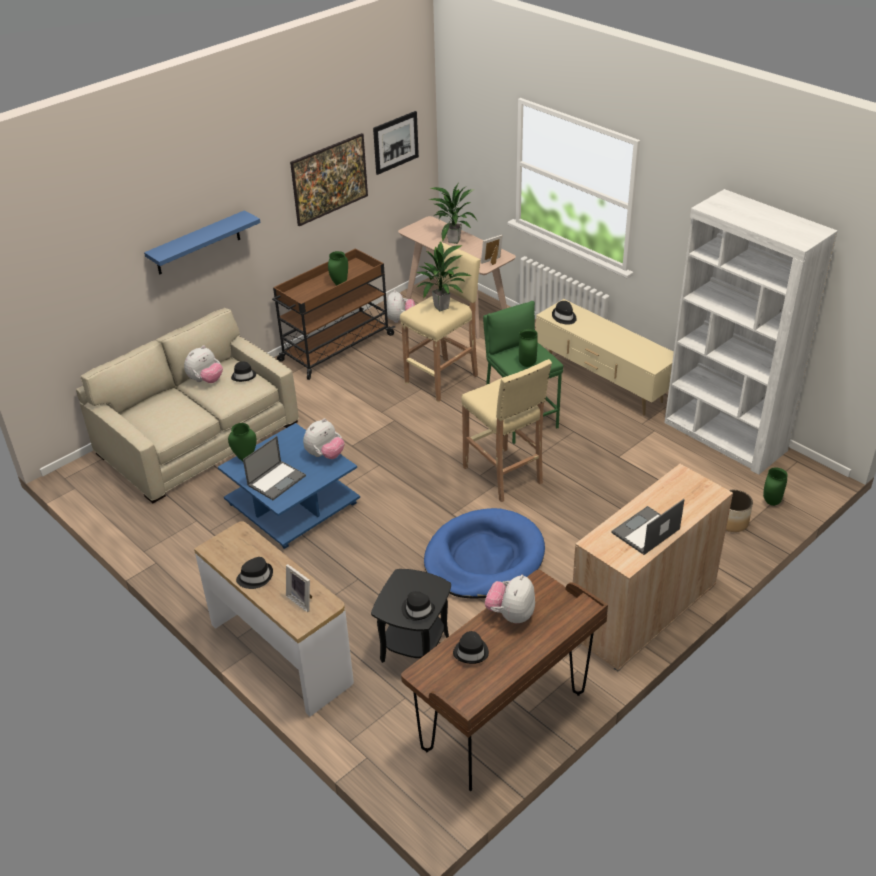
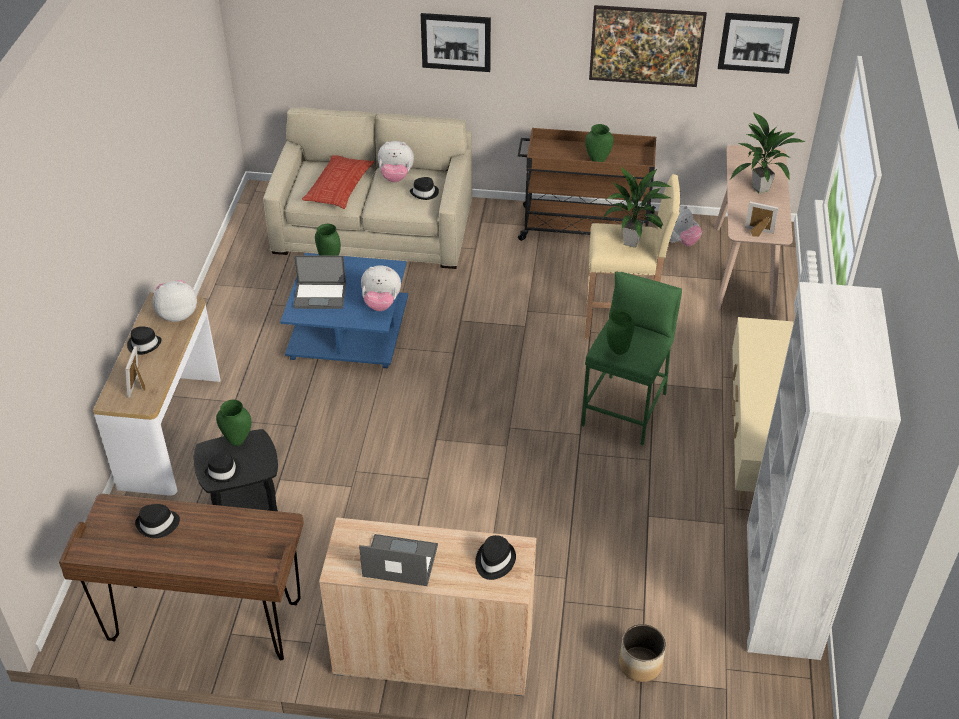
camera: 50 degrees right, 5 degrees up
blue shelf [144,210,260,275] -> picture [421,13,491,72]
blue dog bed [424,508,545,599] -> none
beige stool [461,359,552,502] -> none
plush toy [485,575,535,623] -> plush toy moved to [152,280,197,322]
black hat [552,301,577,325] -> black hat moved to [475,535,516,580]
green vase [763,467,788,506] -> green vase moved to [216,400,252,446]
none -> pillow [302,155,374,209]

